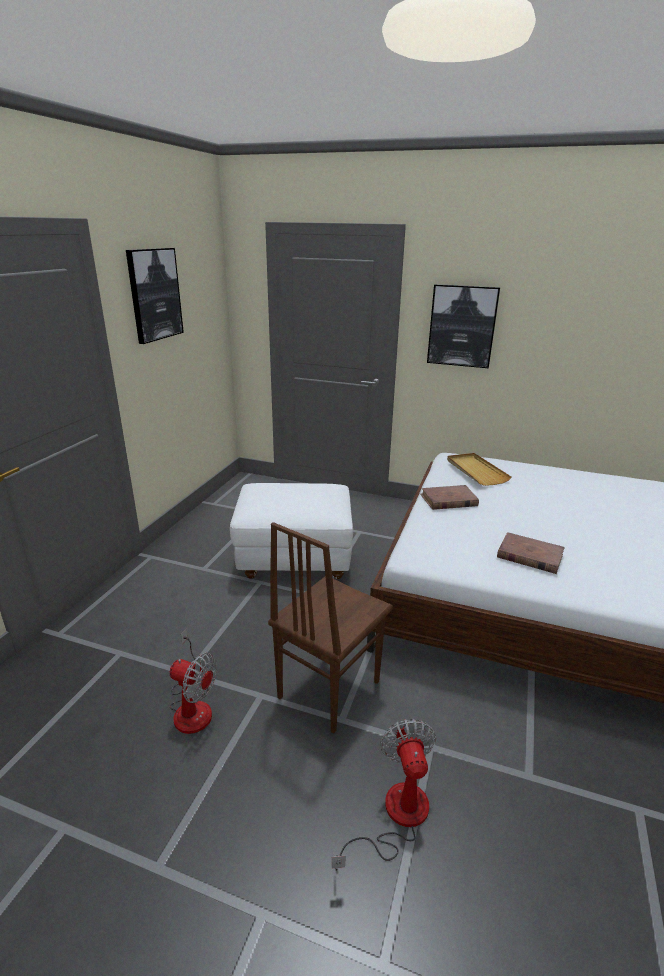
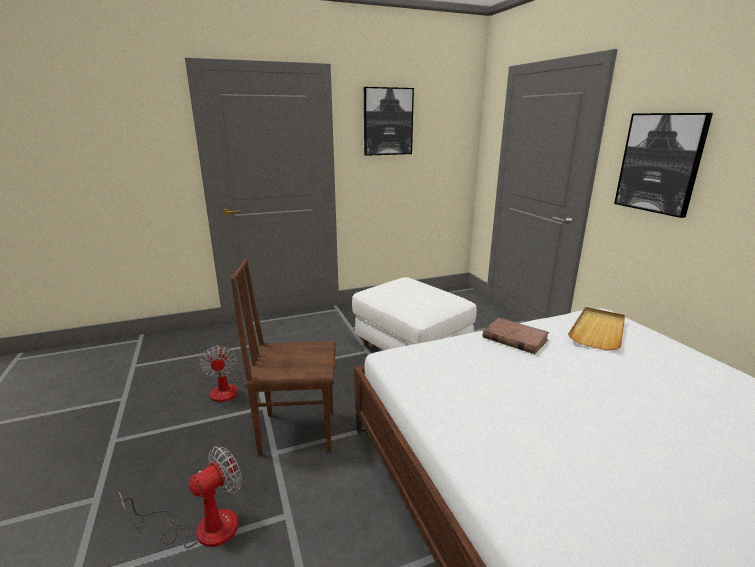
camera: 50 degrees right, 5 degrees down
brown book [497,532,565,574] -> none

